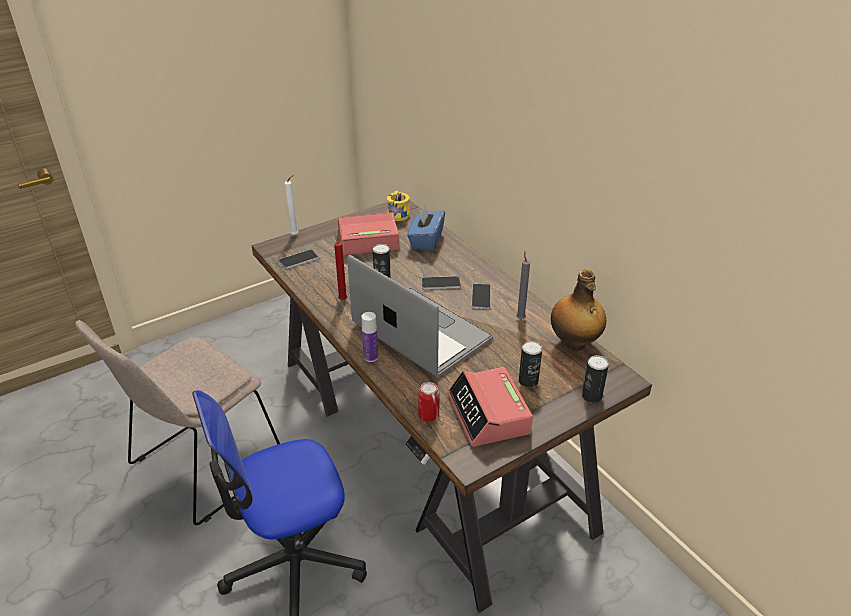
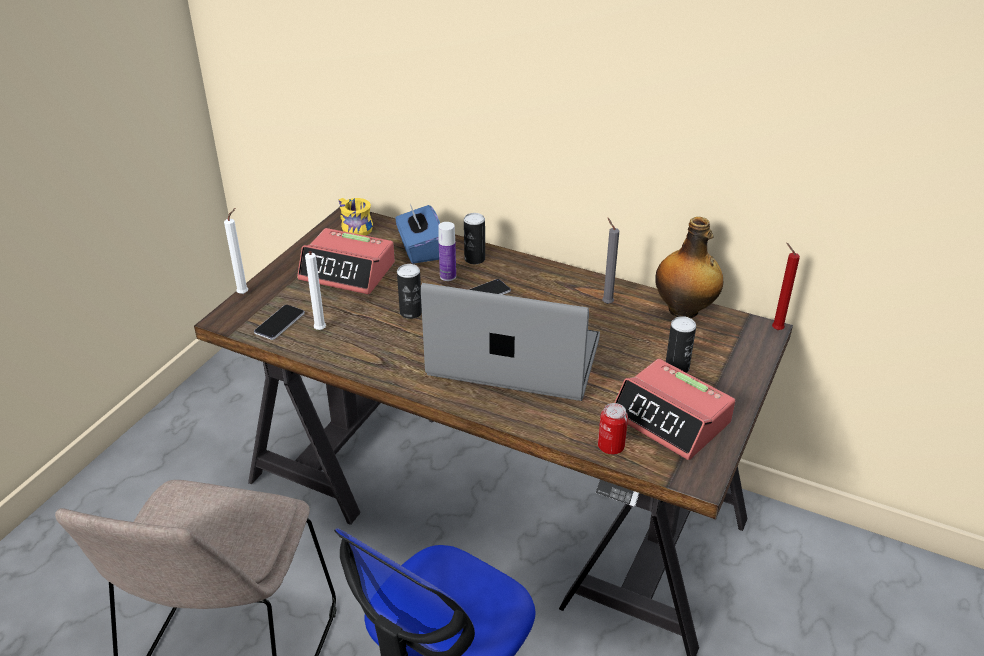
camera: 30 degrees left, 0 degrees up
red candle [334,234,347,300] -> red candle moved to [772,243,800,330]
alarm clock [338,212,399,255] -> alarm clock turned 120 degrees counterclockwise [297,228,395,294]
bottle [361,312,378,362] -> bottle moved to [438,222,456,281]
phone [471,284,491,309] -> none
can [582,355,609,403] -> can moved to [464,213,485,264]
none -> white candle [305,251,326,330]

